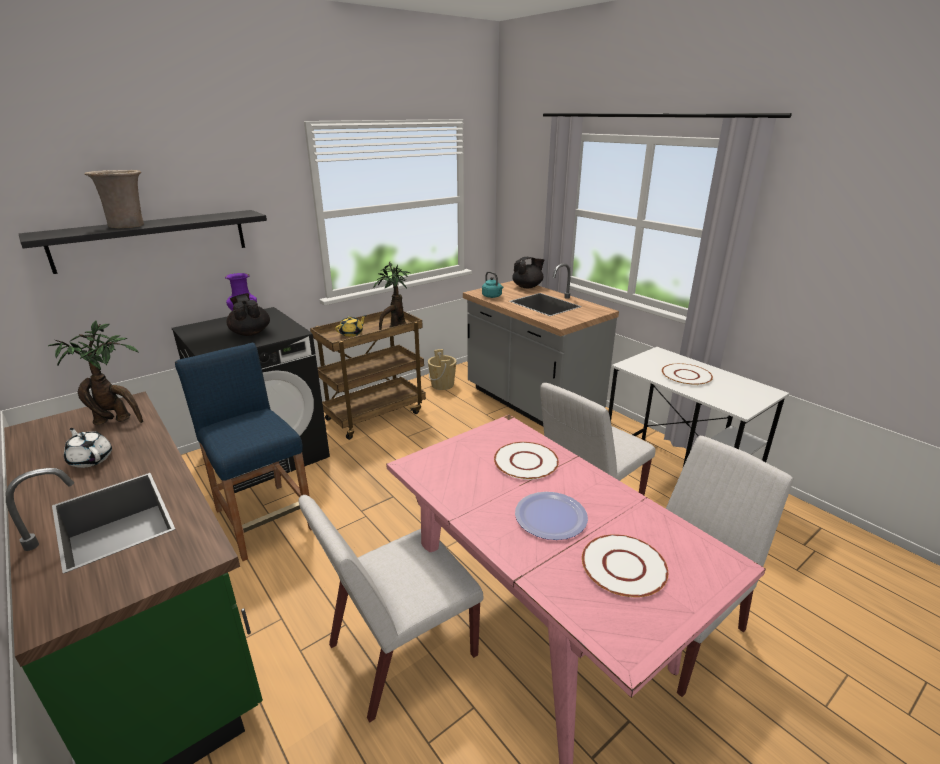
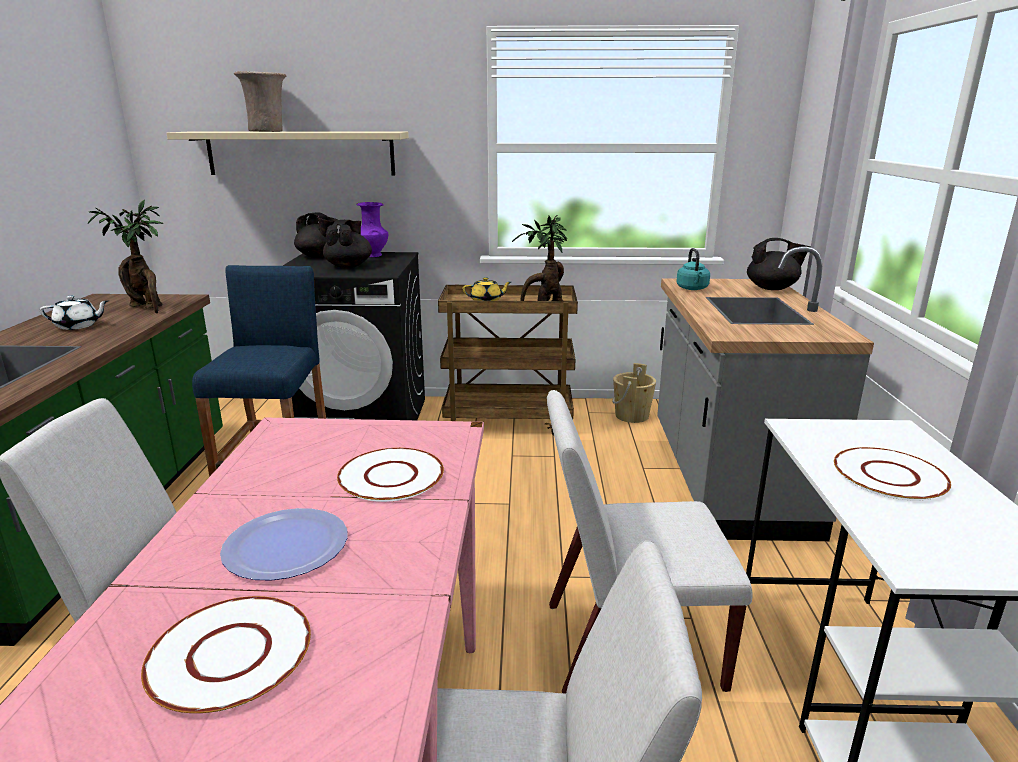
camera: 40 degrees right, 5 degrees down
black shelf [19,210,267,274] -> beige shelf [167,131,409,175]
white teapot [64,428,112,468] -> white teapot turned 90 degrees clockwise [40,295,108,330]
none -> black teapot [294,213,338,258]

